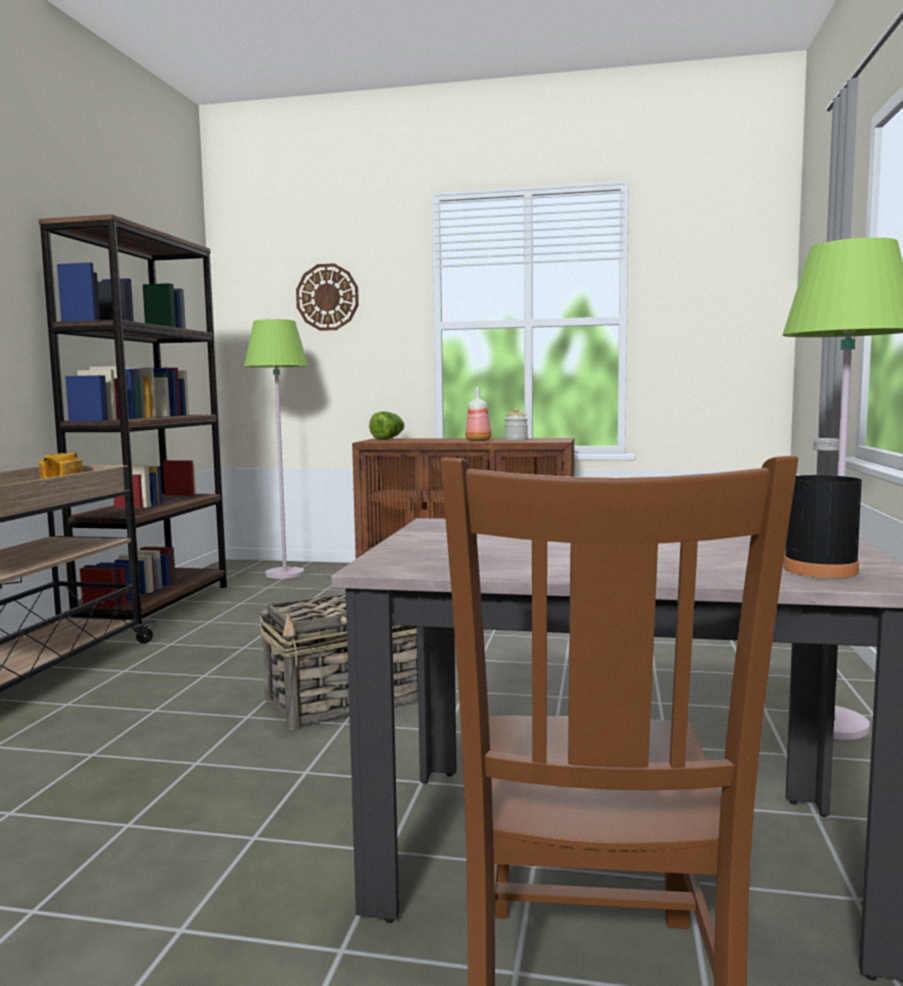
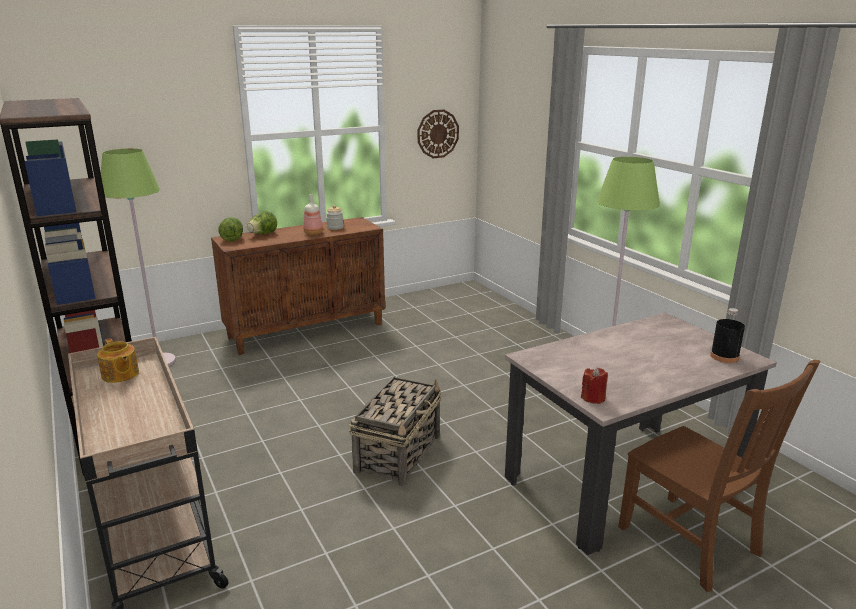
camera: 40 degrees left, 15 degrees up
wall clock [296,263,359,331] -> wall clock moved to [418,109,459,158]
none -> lettuce [247,211,277,234]
none -> red candle [581,367,608,404]

